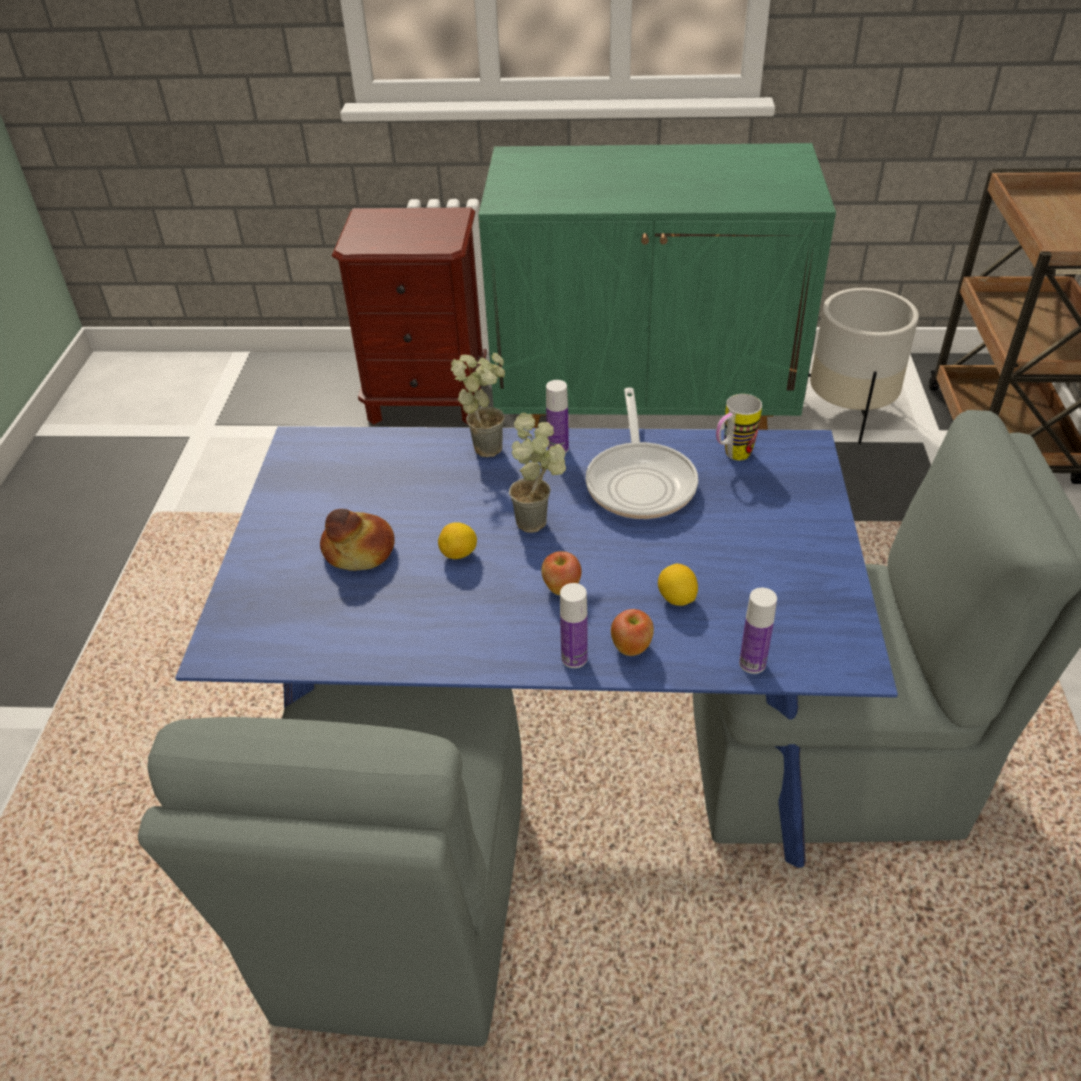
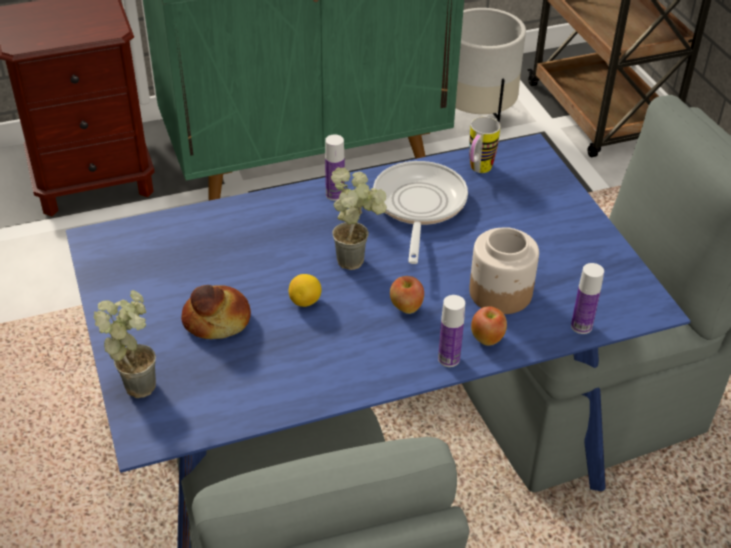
camera: 25 degrees left, 0 degrees up
potted plant [451,353,505,457] -> potted plant moved to [93,290,156,398]
frying pan [586,388,698,519] -> frying pan turned 150 degrees counterclockwise [373,161,468,264]
lemon [658,564,698,606] -> jar [469,227,539,314]

